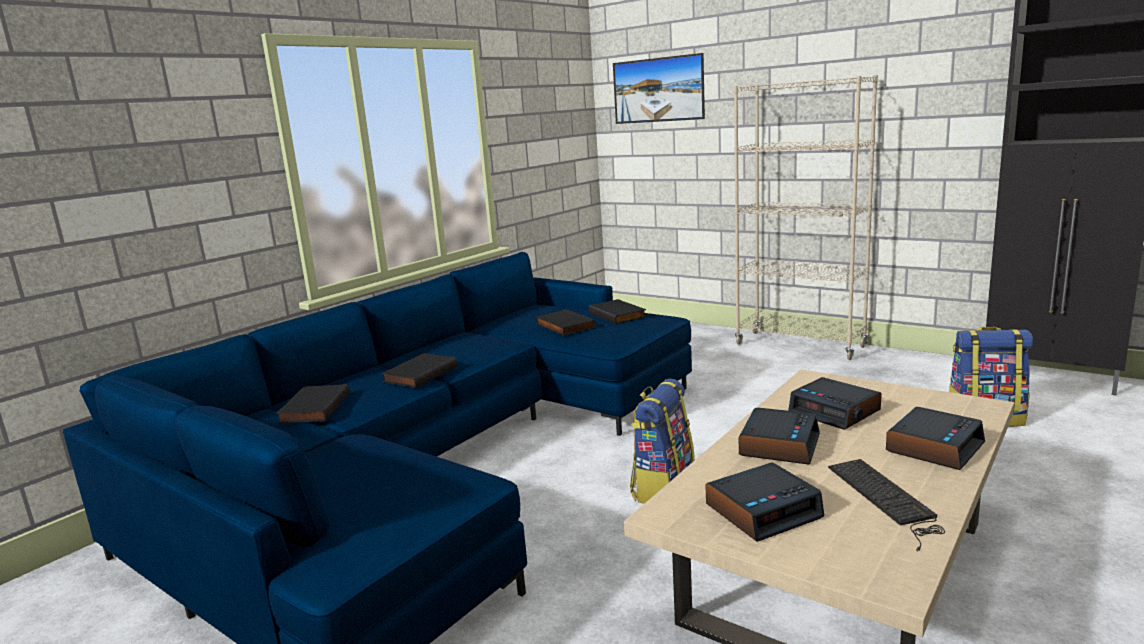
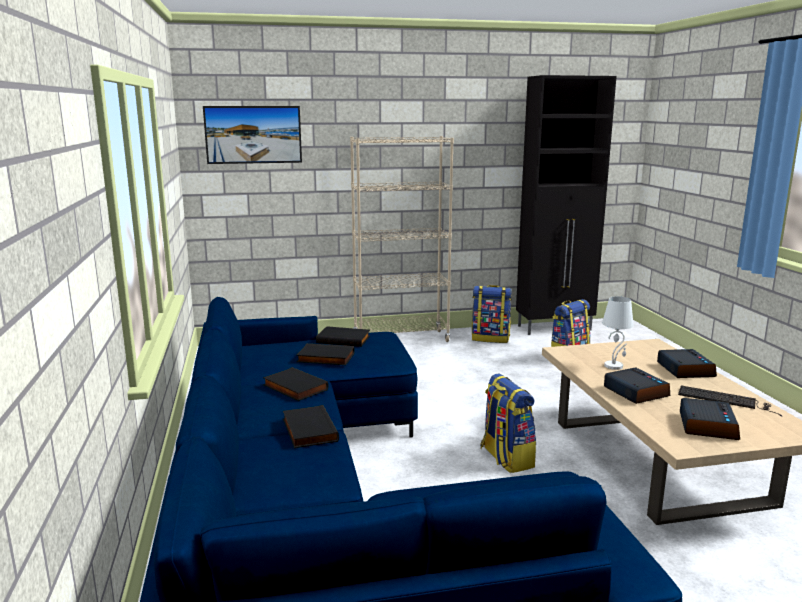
camera: 50 degrees left, 0 degrees up
black book [276,384,349,423] -> black book moved to [263,367,329,401]
alarm clock [788,377,882,430] -> white table lamp [602,296,634,370]
none -> backpack [472,285,512,343]

